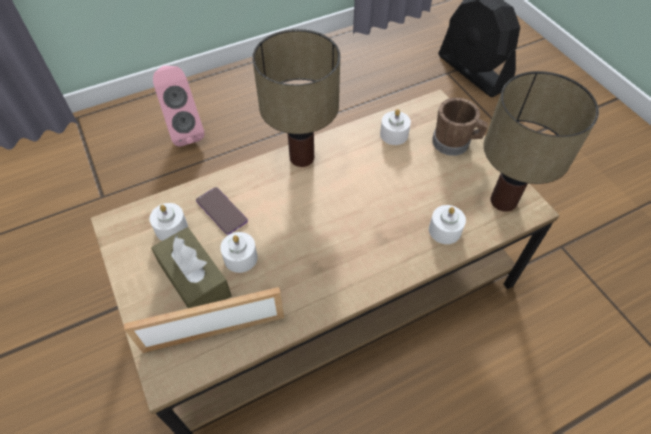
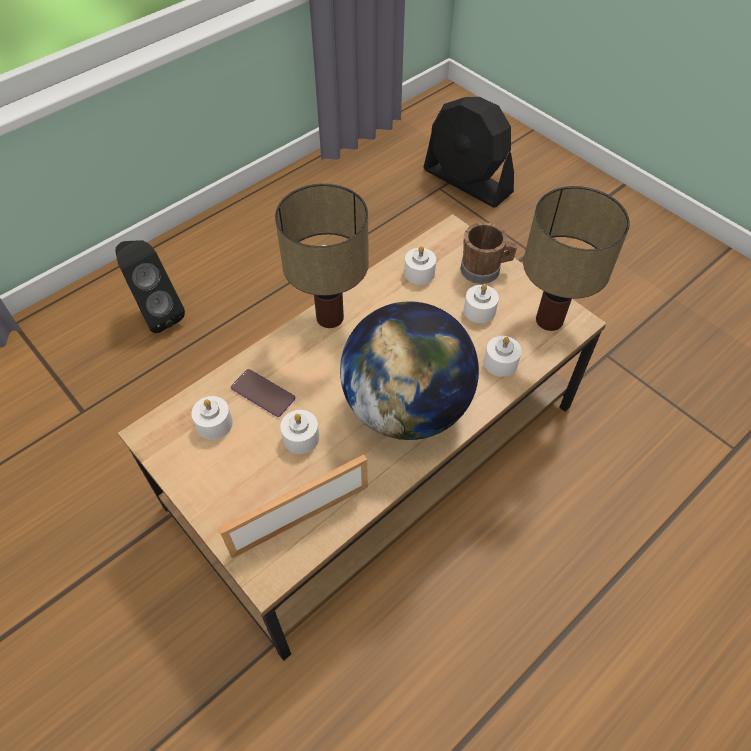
camera: 15 degrees left, 0 degrees up
brown tissue box [151,227,232,308] -> none
pink speaker [153,66,205,146] -> black speaker [115,240,185,333]
none -> globe [340,301,479,440]
none -> white candle [464,284,499,323]

